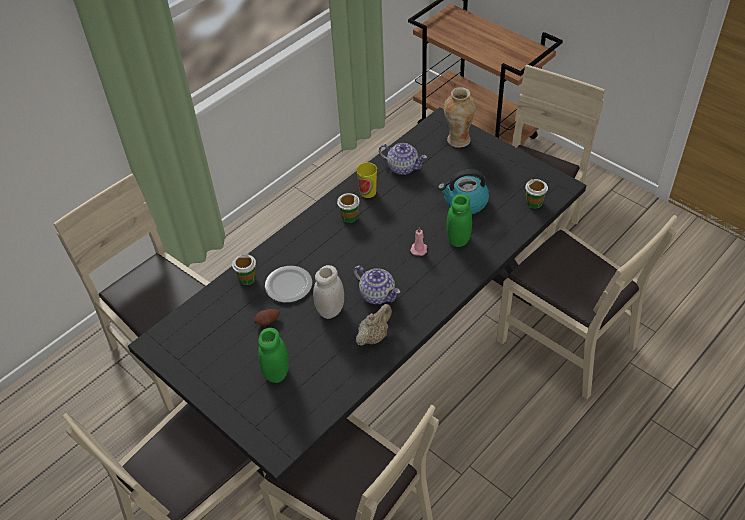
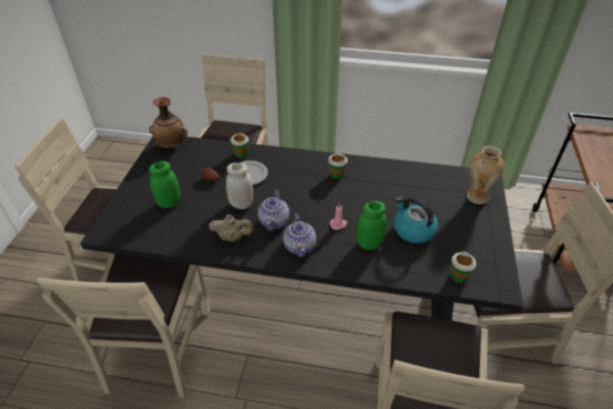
camera: 55 degrees right, 5 degrees down
cup [356,162,377,198] -> none
teapot [379,143,427,175] -> teapot moved to [283,214,316,257]
none -> vase [149,97,187,148]

